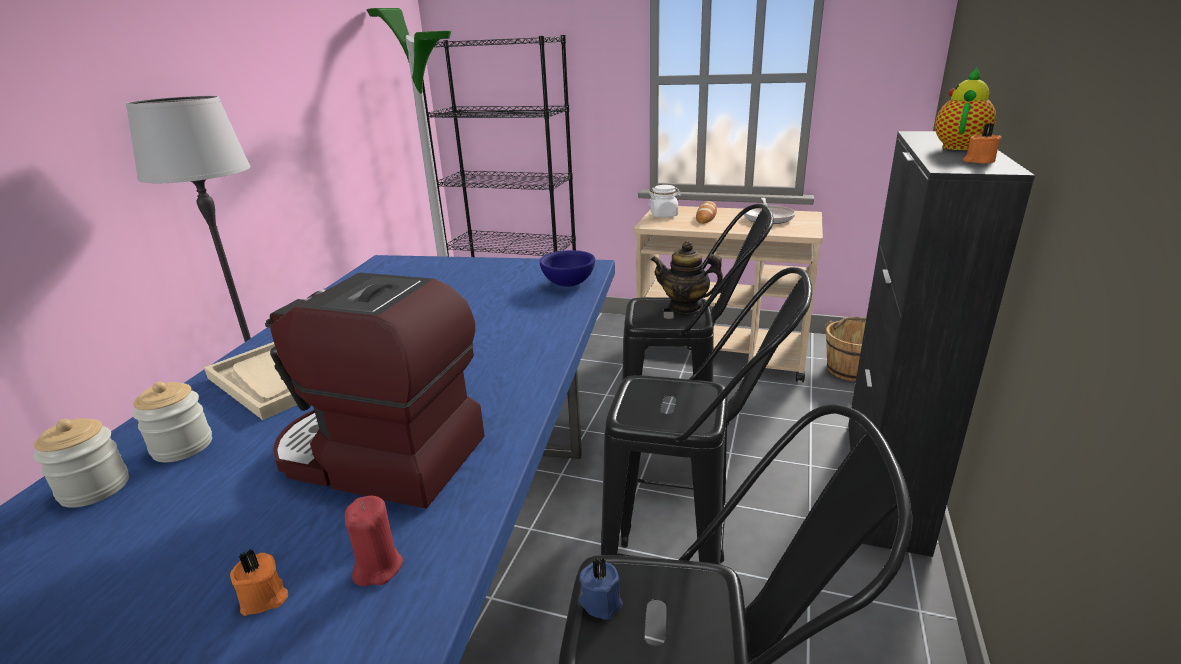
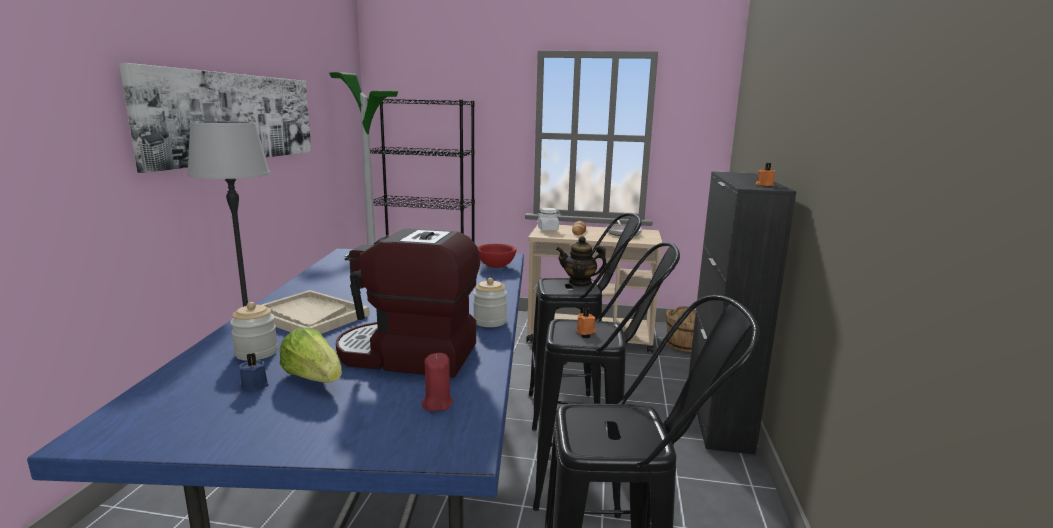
camera: 10 degrees left, 10 degrees down
jar [34,418,129,508] -> jar moved to [473,278,507,327]
orange candle [230,549,288,616] -> orange candle moved to [576,308,596,335]
blue bowl [539,250,595,287] -> red bowl [478,244,517,268]
blue candle [579,558,623,620] -> blue candle moved to [238,353,269,391]
teapot [935,67,996,150] -> none
none -> picture [119,63,311,173]
none -> lettuce [280,327,342,383]

